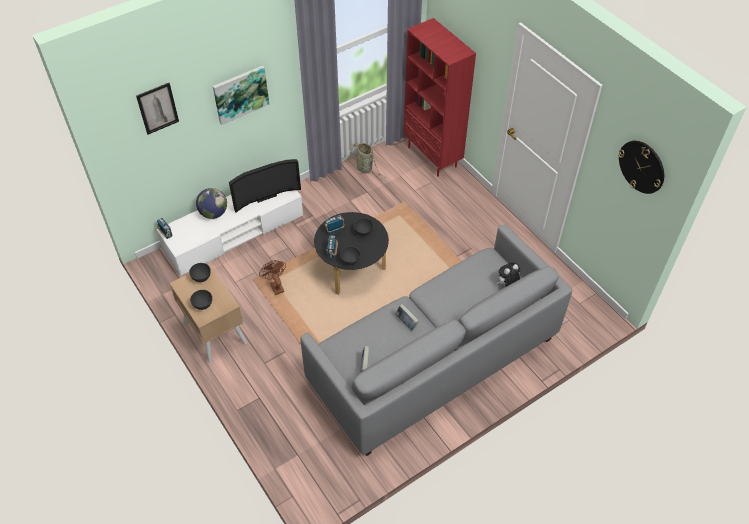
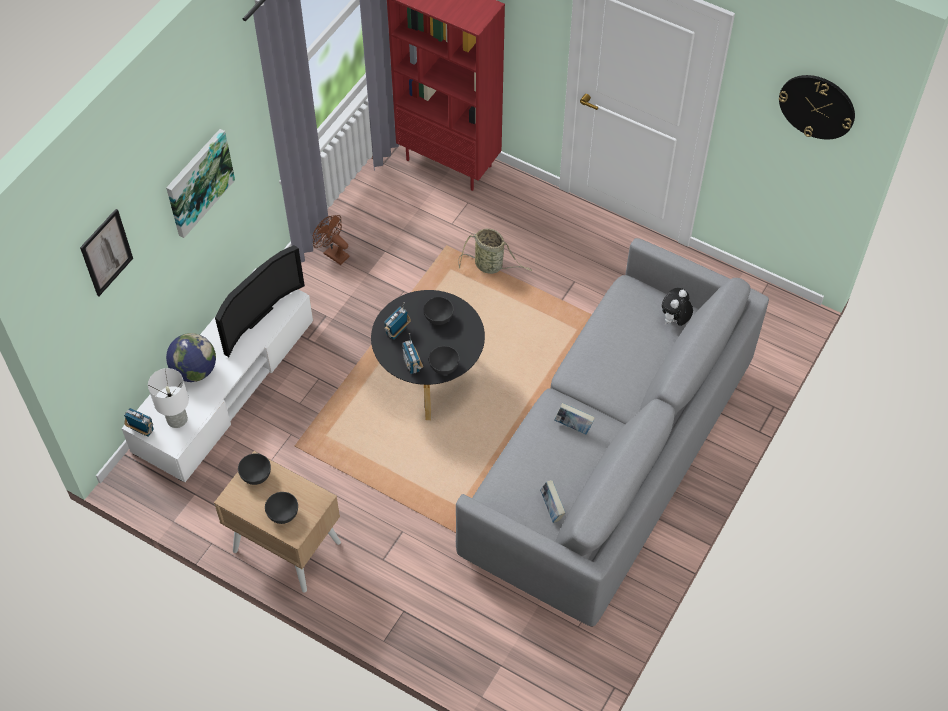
camera: 25 degrees left, 5 degrees up
brown fan [259,260,286,295] -> brown fan moved to [313,215,349,265]
basket [345,143,386,178] -> basket moved to [458,228,532,274]
none -> white table lamp [148,368,189,428]

